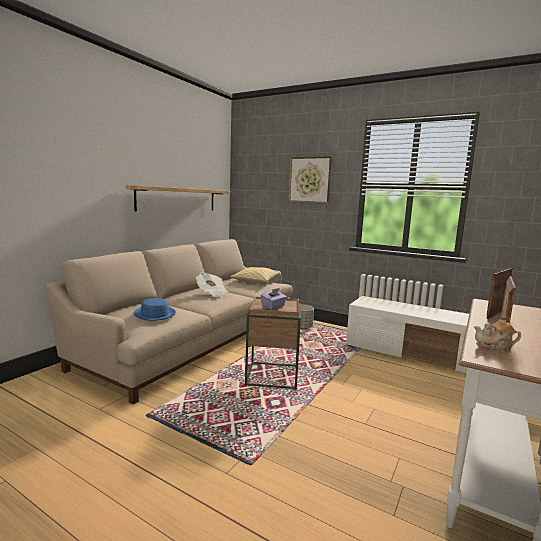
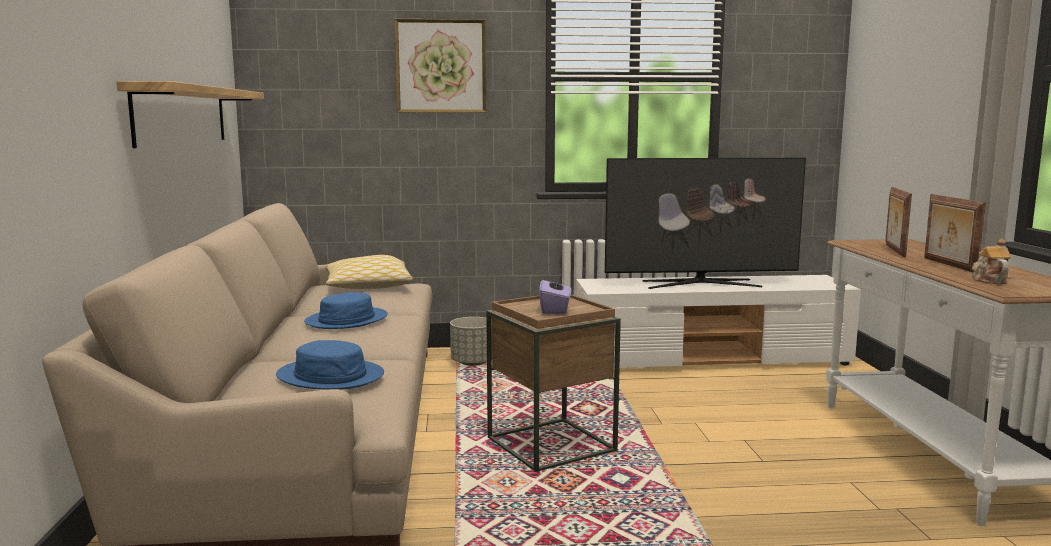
camera: 35 degrees left, 0 degrees up
newspaper [196,272,229,298] -> blue hat [304,292,388,329]
teapot [474,315,521,352] -> teapot turned 120 degrees clockwise [972,239,1011,284]
none -> television [605,158,806,289]

